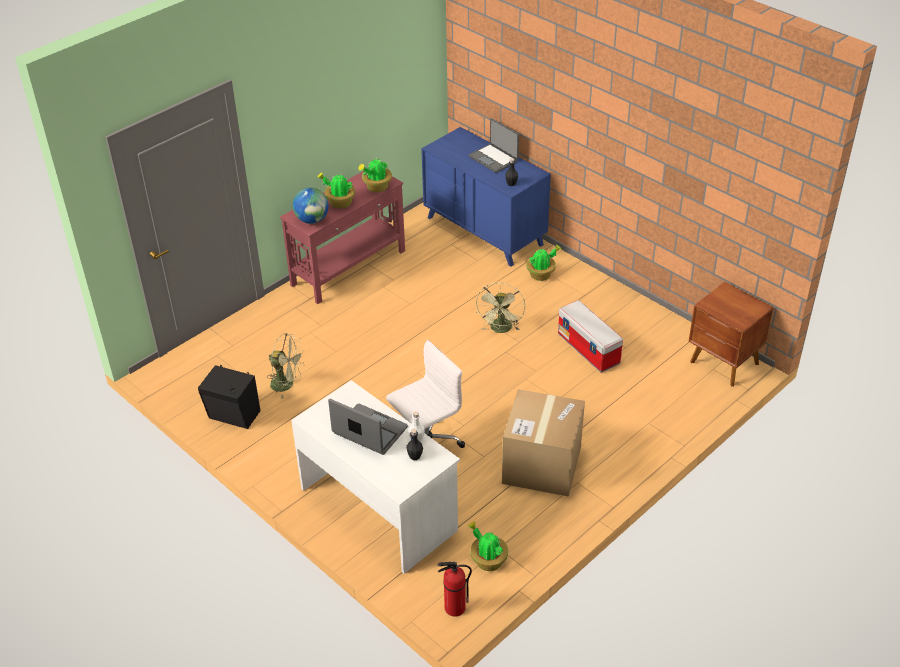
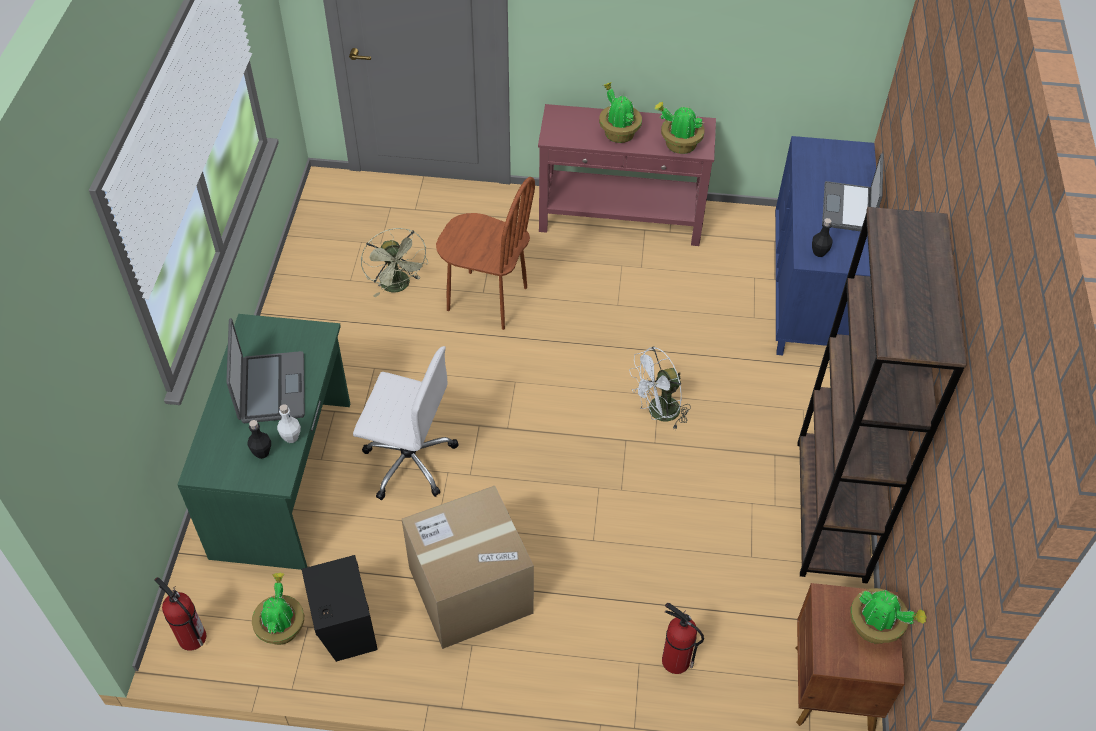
camera: 50 degrees right, 10 degrees up
black speaker [198,365,261,429] -> black speaker moved to [302,555,378,662]
white desk [291,380,460,574] -> green desk [177,314,350,570]
globe [293,188,329,224] -> none
green fan [476,283,525,333] -> white fan [629,347,691,429]
potted plant [526,245,561,281] -> potted plant moved to [850,588,927,644]
storage box [558,300,623,373] -> none
none -> brown chair [436,177,535,330]
none -> fire extinguisher [662,603,704,674]
none -> brown bookcase [797,207,967,584]

